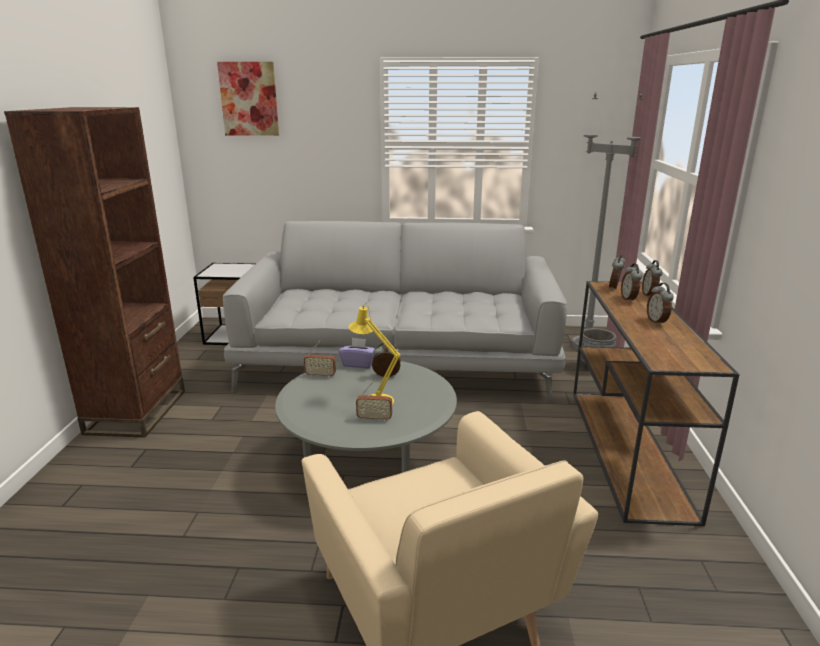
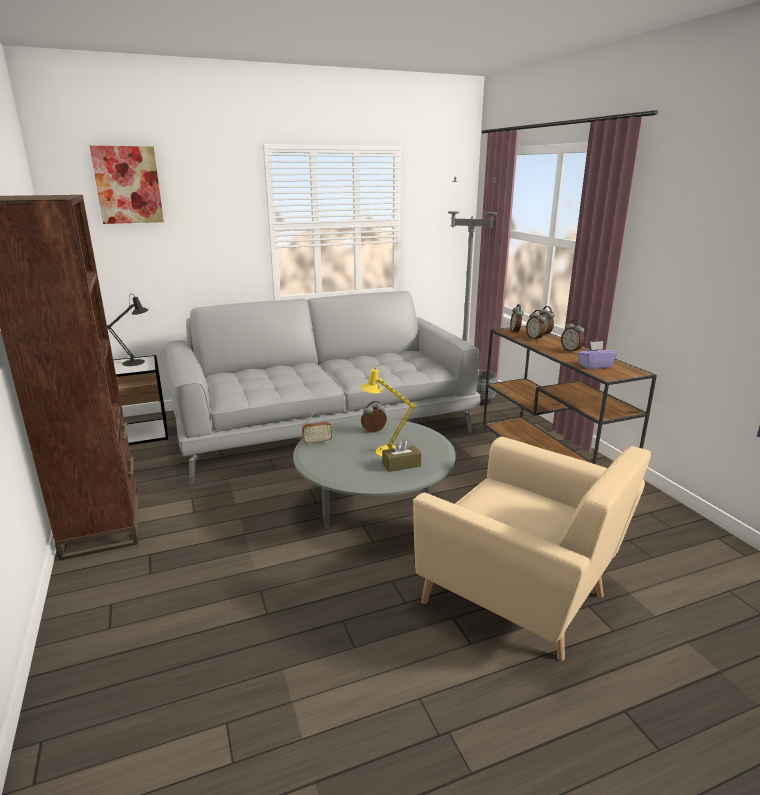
camera: 25 degrees left, 0 degrees up
purple tissue box [339,338,375,368] -> purple tissue box moved to [578,341,617,370]
radio [356,379,392,422] -> brown tissue box [382,439,421,472]
none -> black table lamp [107,296,149,366]

